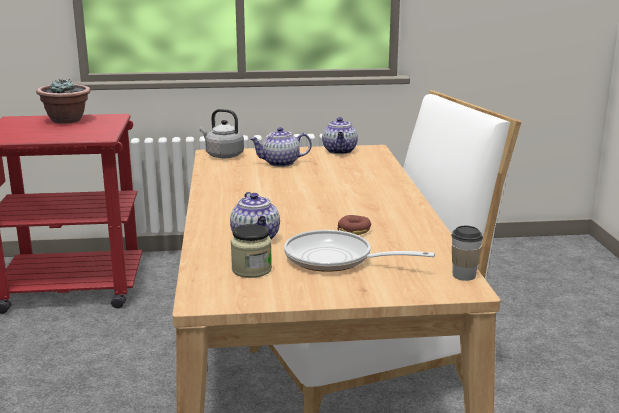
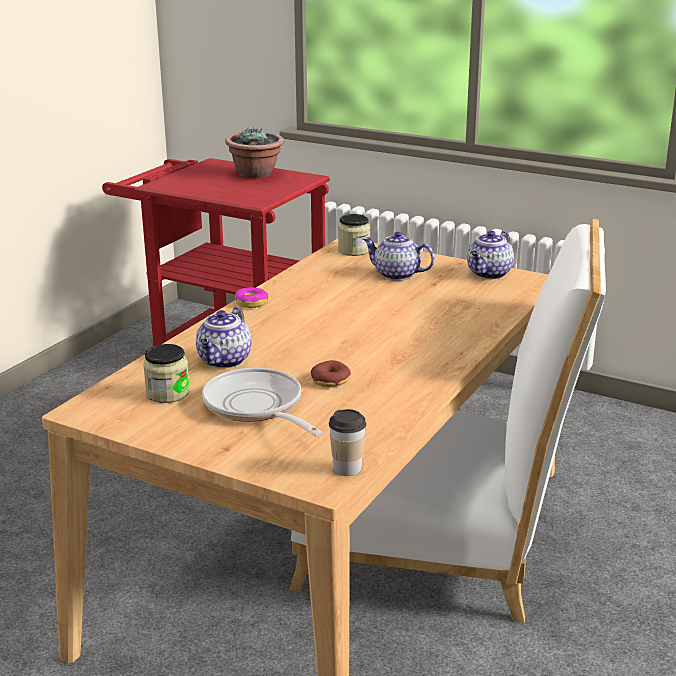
camera: 35 degrees right, 5 degrees up
grey kettle [200,109,244,158] -> jar [338,214,370,256]
none -> donut [235,287,268,308]

